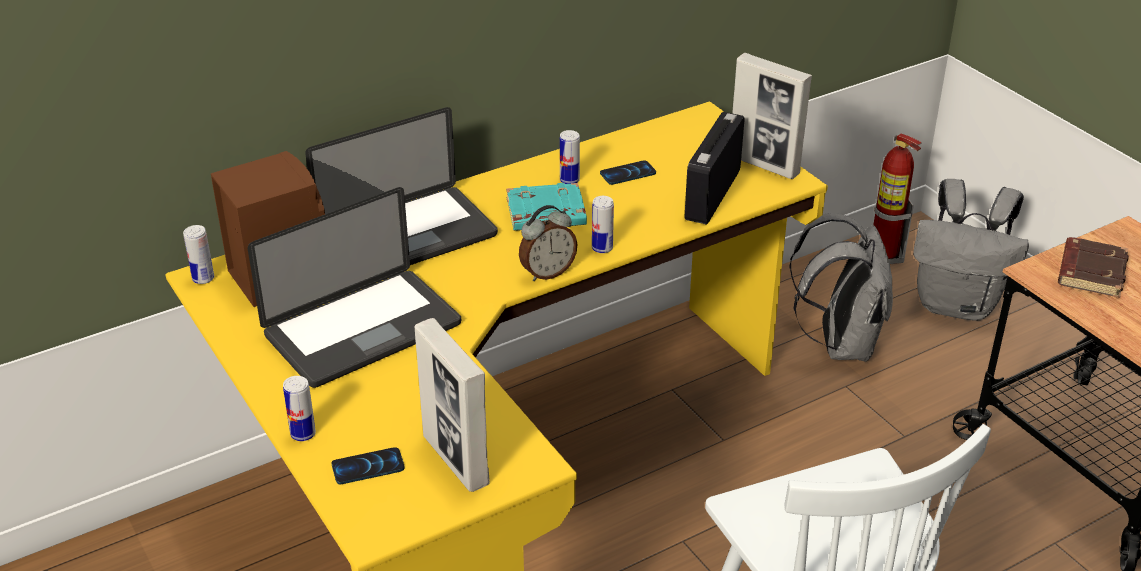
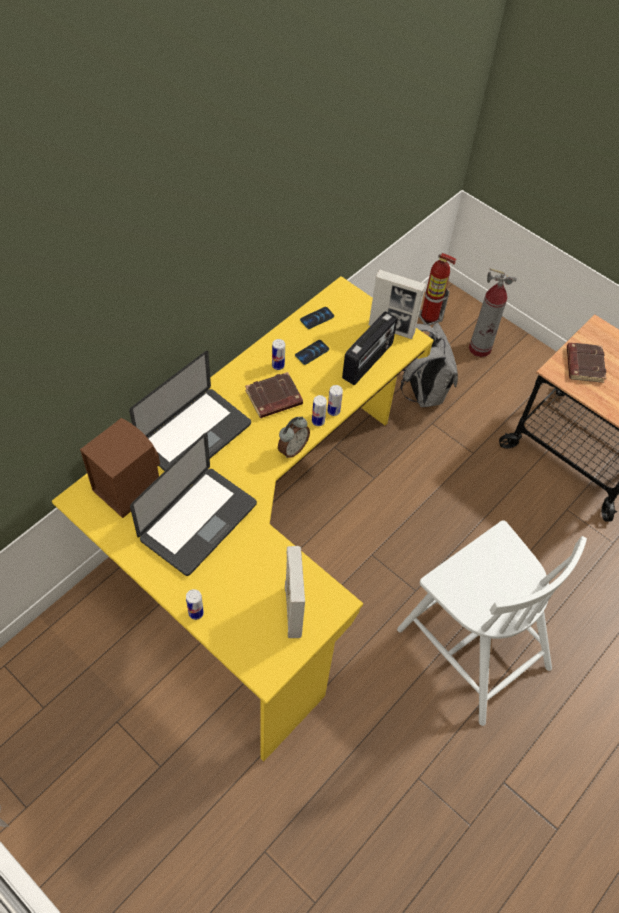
camera: 20 degrees left, 20 degrees up
can [183,225,214,284] -> can moved to [327,385,343,416]
phone [331,447,405,484] -> phone moved to [300,307,334,329]
picture frame [415,318,490,492] -> picture frame turned 135 degrees counterclockwise [285,546,305,638]
turquoise book [506,183,587,231] -> brown book [245,372,303,418]
radio [685,112,745,225] -> radio turned 150 degrees counterclockwise [342,311,397,385]
grey backpack [913,179,1029,321] -> fire extinguisher [469,268,517,357]

